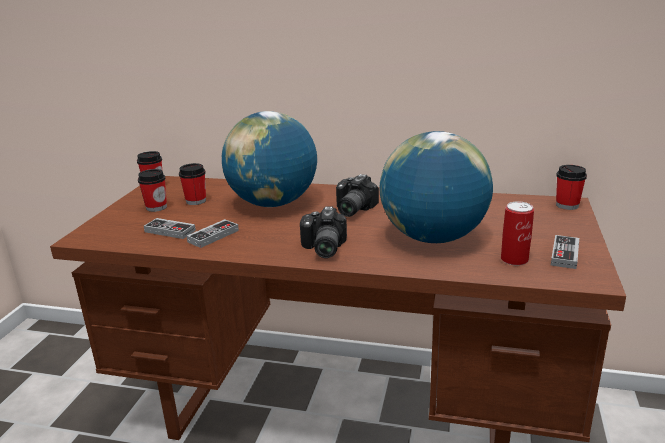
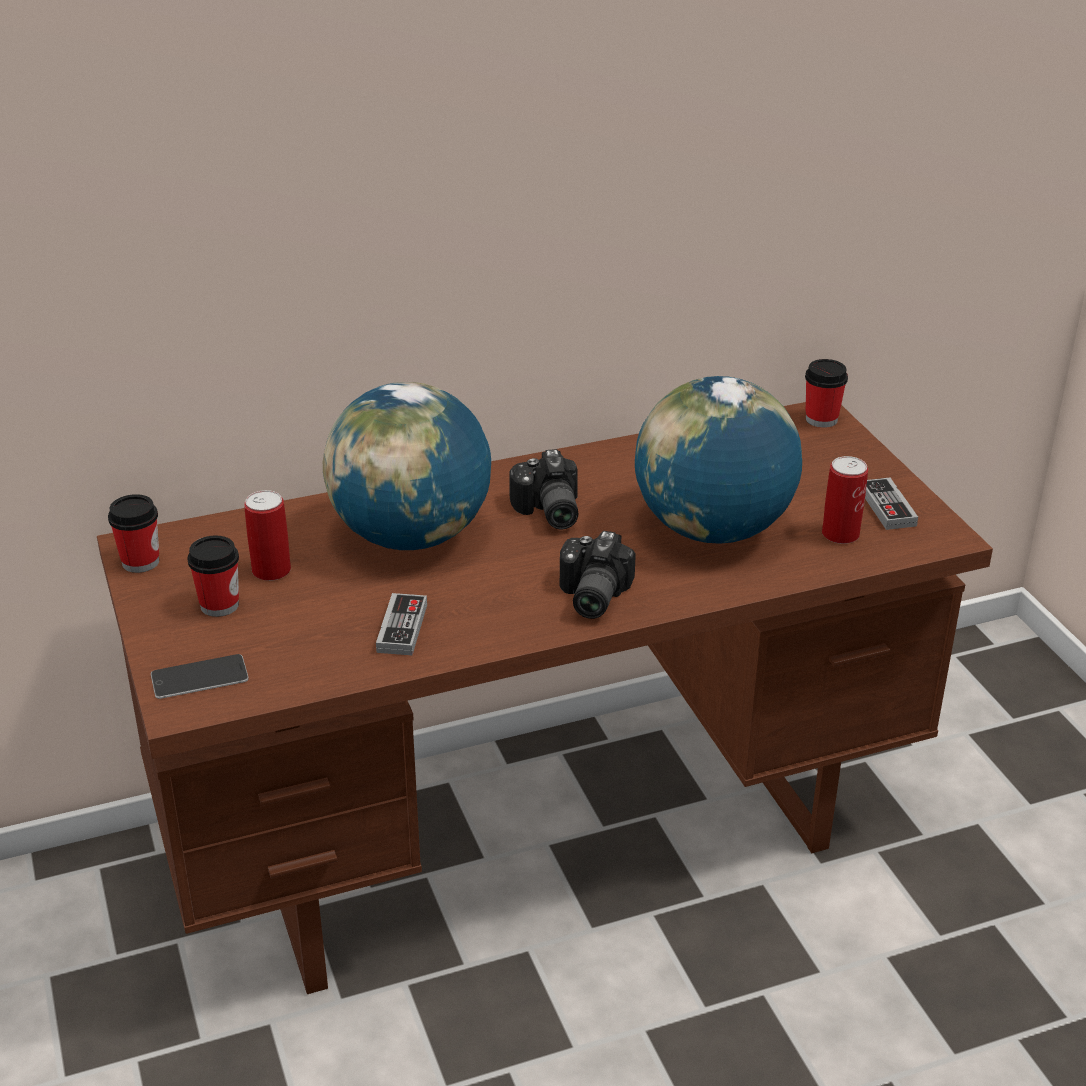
camera: 35 degrees left, 10 degrees up
game controller [144,218,196,239] -> none
cup [179,163,206,205] -> can [244,490,291,581]
camera [300,207,347,258] -> camera turned 45 degrees clockwise [560,531,636,619]
none -> phone [151,654,249,699]

